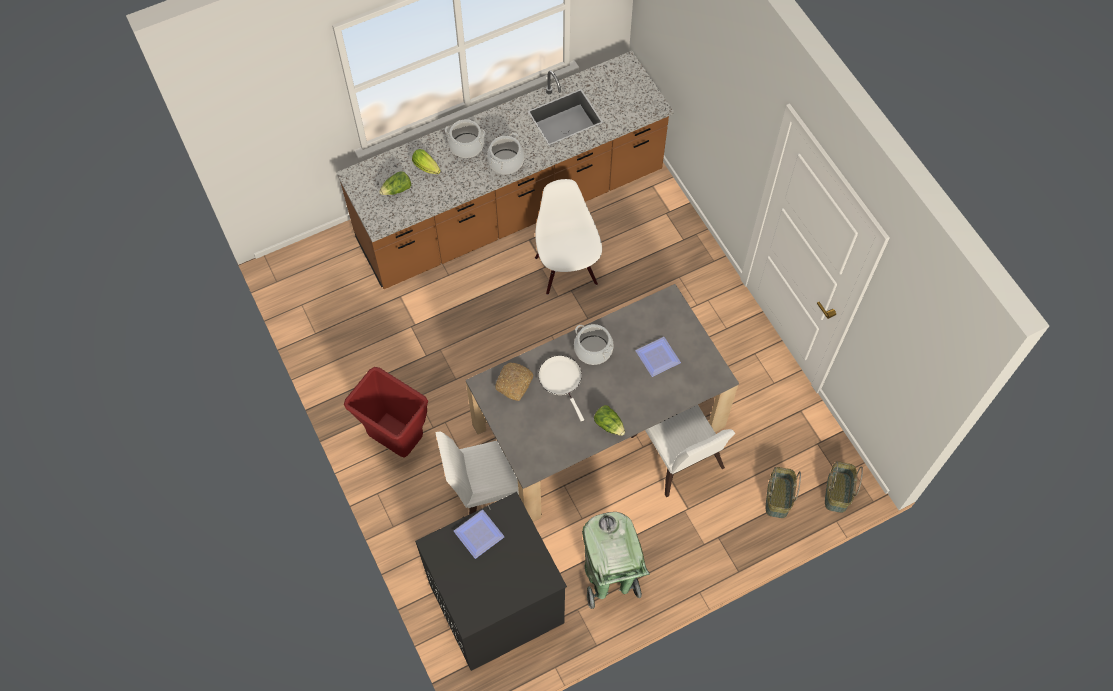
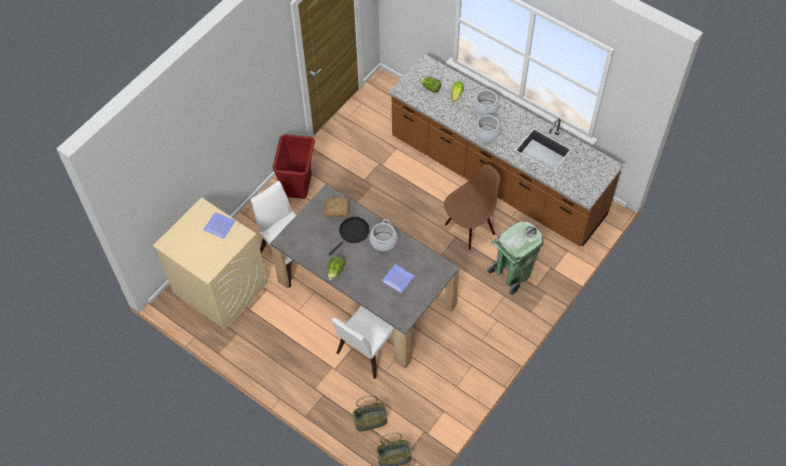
camera: 65 degrees right, 5 degrees down
black washing machine [415,492,567,671] -> beige washing machine [153,197,268,330]
white chair [535,179,602,295] -> brown chair [444,164,500,250]
white frying pan [538,356,584,421] -> black frying pan [329,217,369,256]
green trash can [582,512,650,609] -> green trash can moved to [487,222,543,295]

